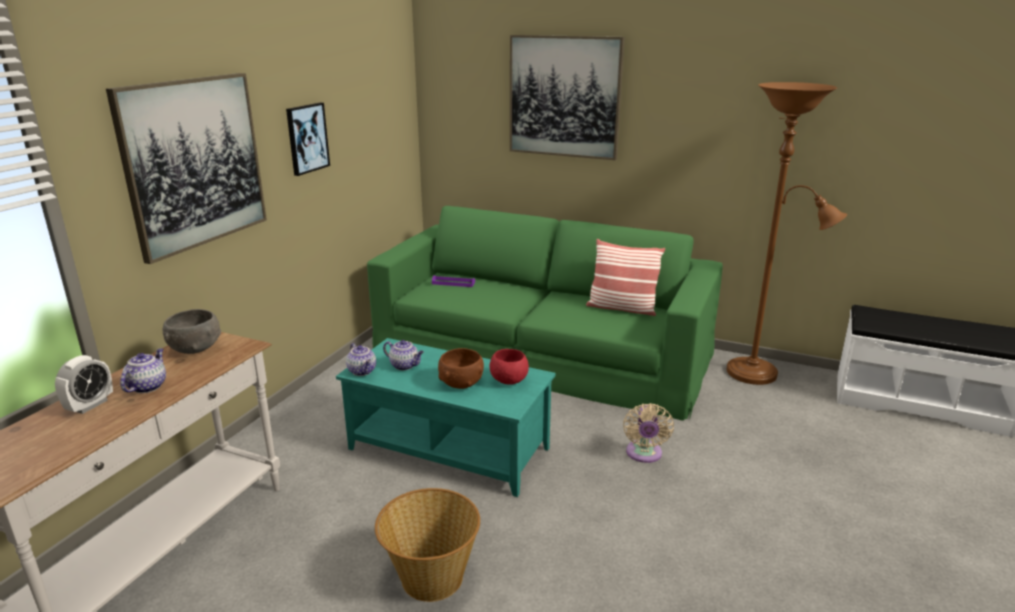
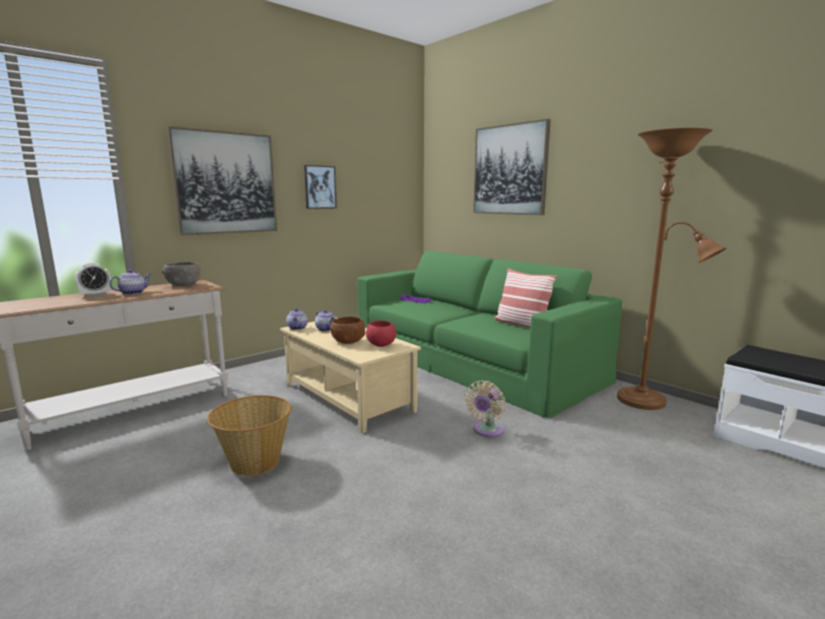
camera: 25 degrees right, 10 degrees down
turquoise coffee table [336,338,556,497] -> beige coffee table [280,318,421,433]

